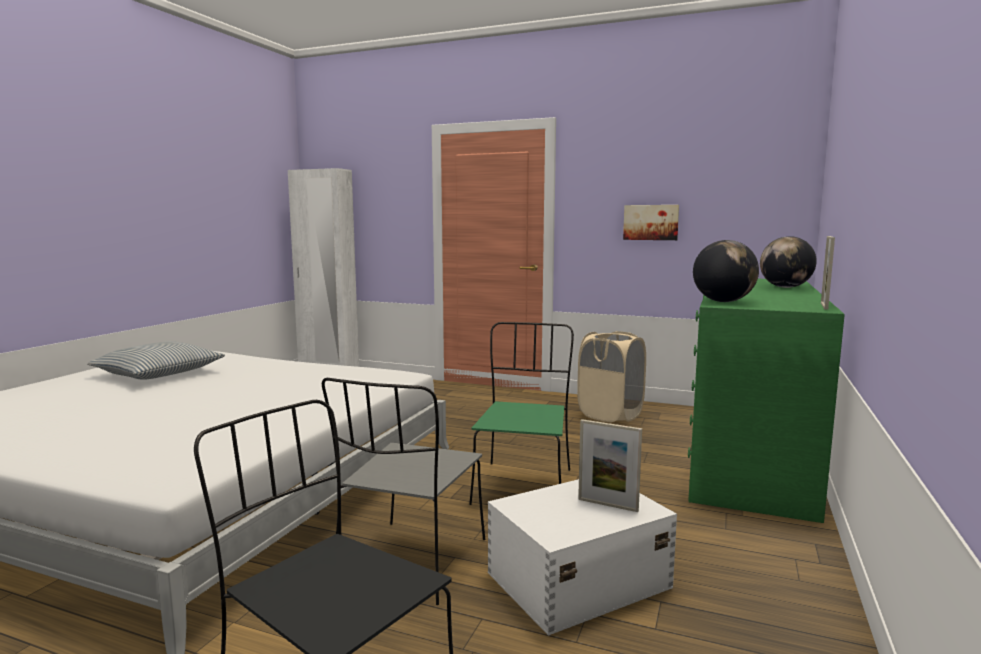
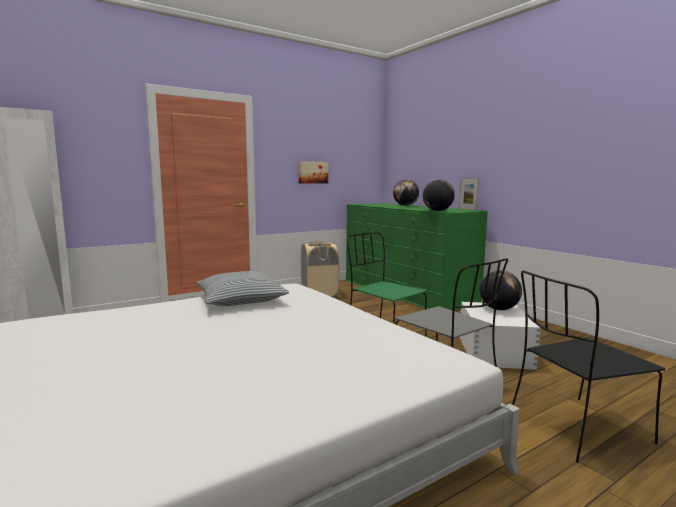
camera: 55 degrees left, 0 degrees up
pillow [87,341,225,380] -> pillow moved to [196,271,289,306]
picture frame [578,419,642,512] -> globe [480,270,522,310]

